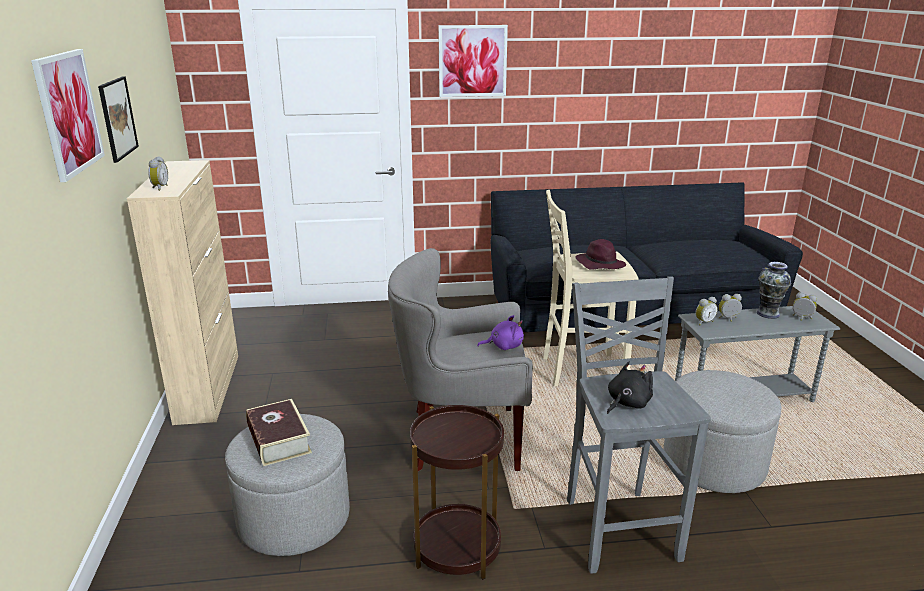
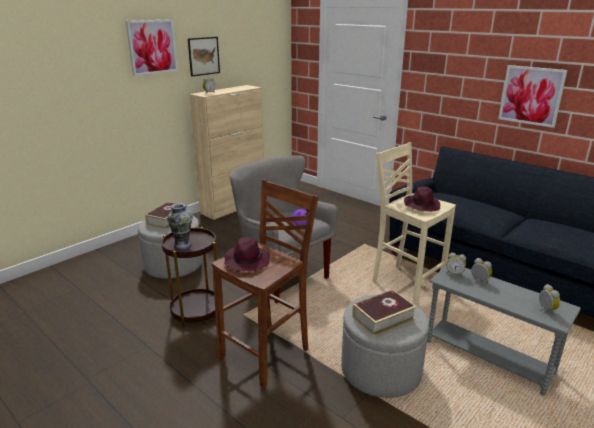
camera: 50 degrees right, 0 degrees up
picture [438,25,508,97] -> picture moved to [498,65,567,128]
grey stool [567,276,711,574] -> brown stool [212,180,319,389]
black plush toy [607,362,653,414] -> purple hat [224,237,270,271]
vase [757,262,791,319] -> vase moved to [167,203,193,250]
none -> book [352,290,417,337]

